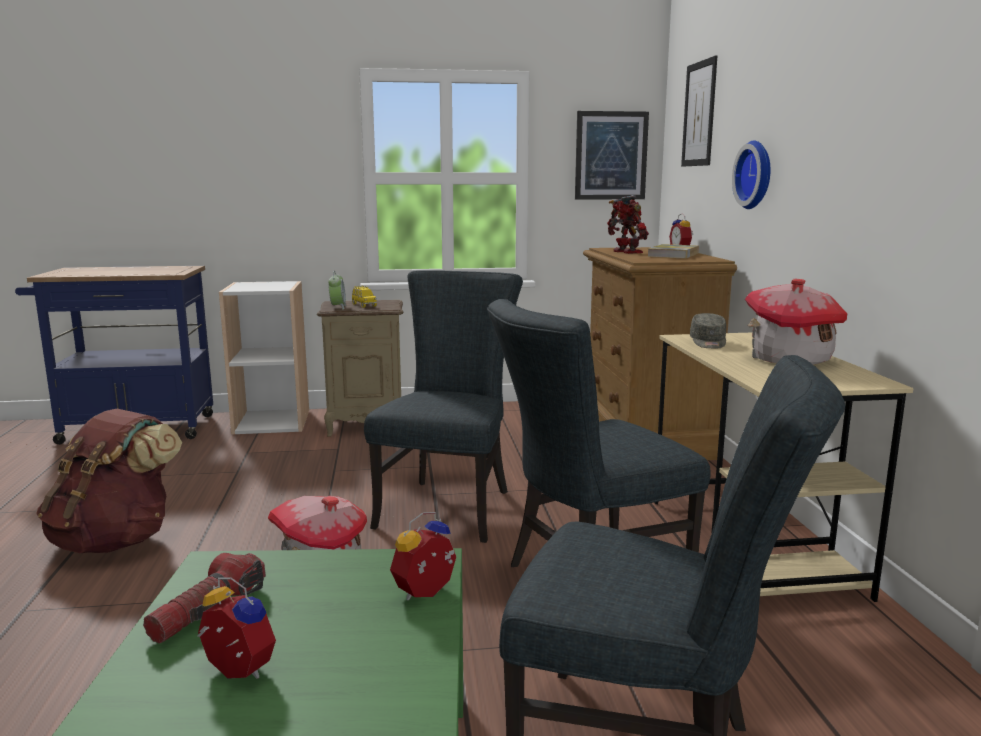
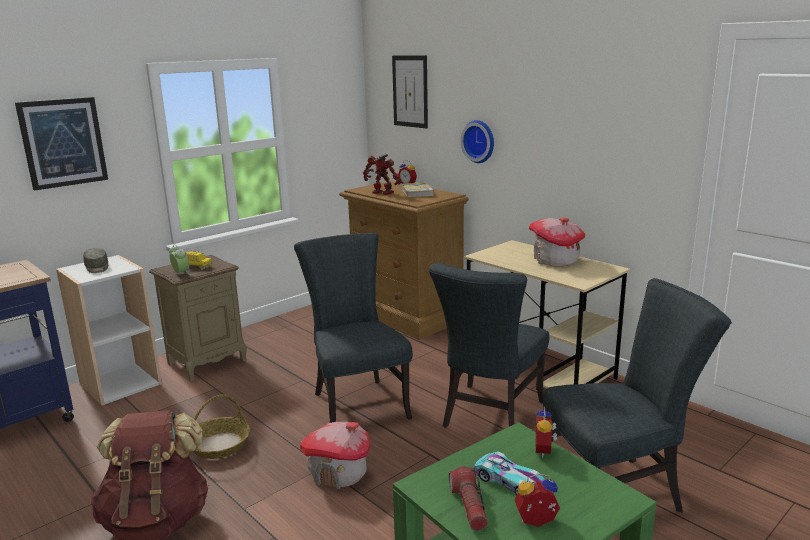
camera: 35 degrees left, 5 degrees up
picture [575,111,649,200] -> picture moved to [15,97,108,191]
grey cap [690,313,726,348] -> grey cap moved to [83,248,108,273]
none -> basket [193,394,250,459]
none -> toy car [474,451,545,496]

